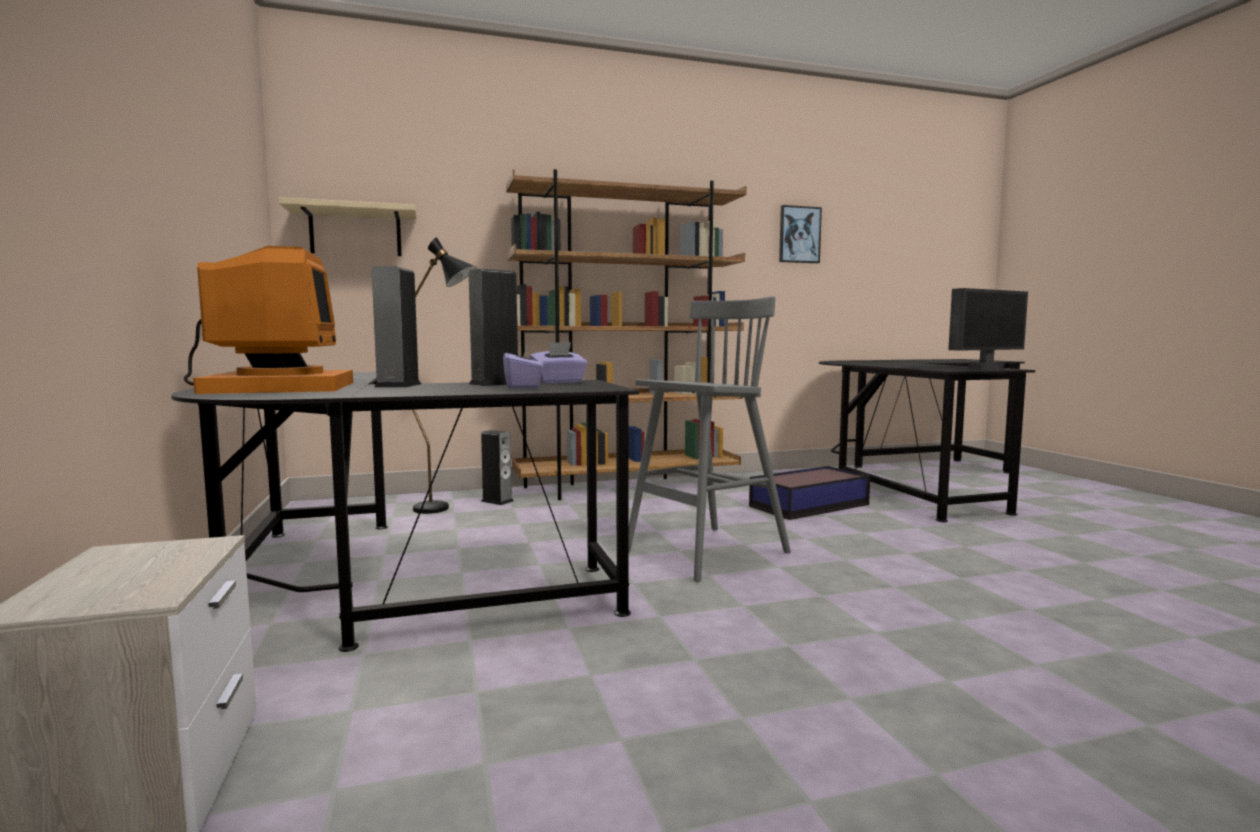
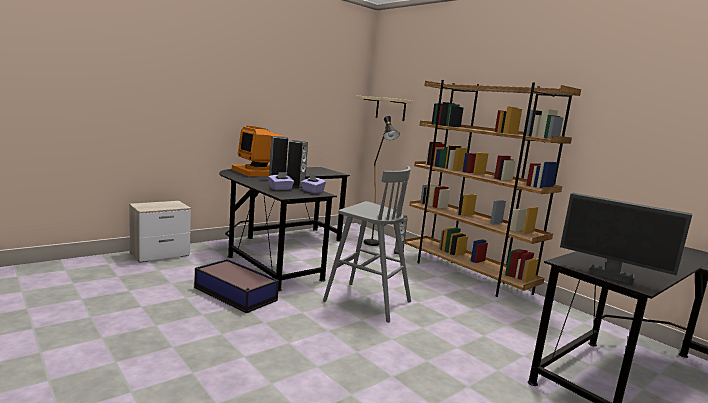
camera: 65 degrees right, 5 degrees up
monitor [184,246,353,394] -> monitor turned 90 degrees clockwise [232,126,283,176]
storage box [749,466,870,520] -> storage box moved to [194,259,279,313]
picture [779,205,822,263] -> none

